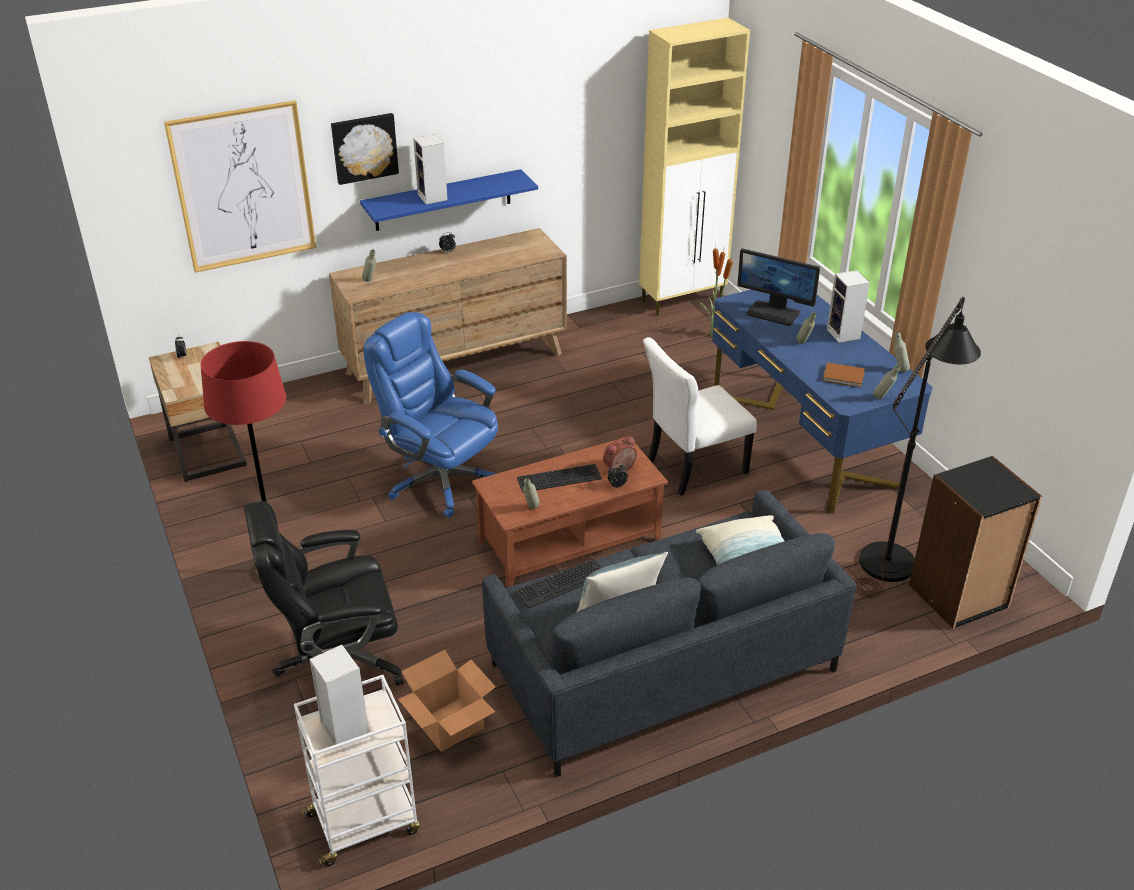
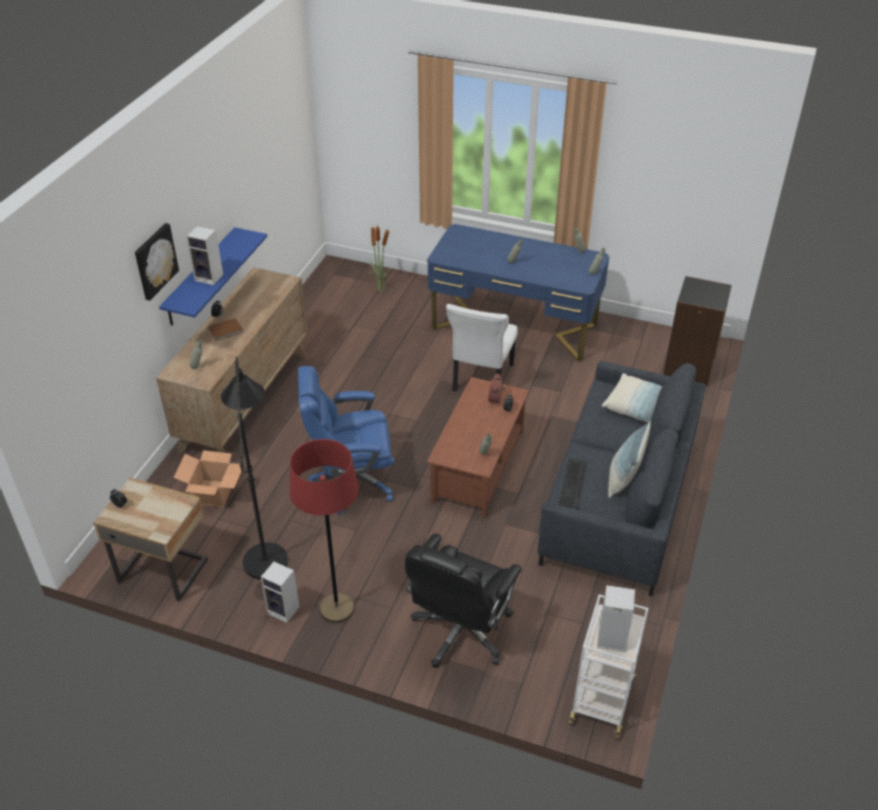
camera: 45 degrees left, 5 degrees up
picture [164,100,316,273] -> none
cardboard box [398,650,496,752] -> cardboard box moved to [173,450,244,508]
keyboard [517,464,602,493] -> none
beige cabinet [639,18,750,316] -> none
monitor [738,248,820,326] -> none
brown book [823,362,865,388] -> brown book moved to [208,318,243,341]
speaker [827,270,870,343] -> speaker moved to [261,561,299,623]
black floor lamp [855,297,981,598] -> black floor lamp moved to [221,357,288,600]

